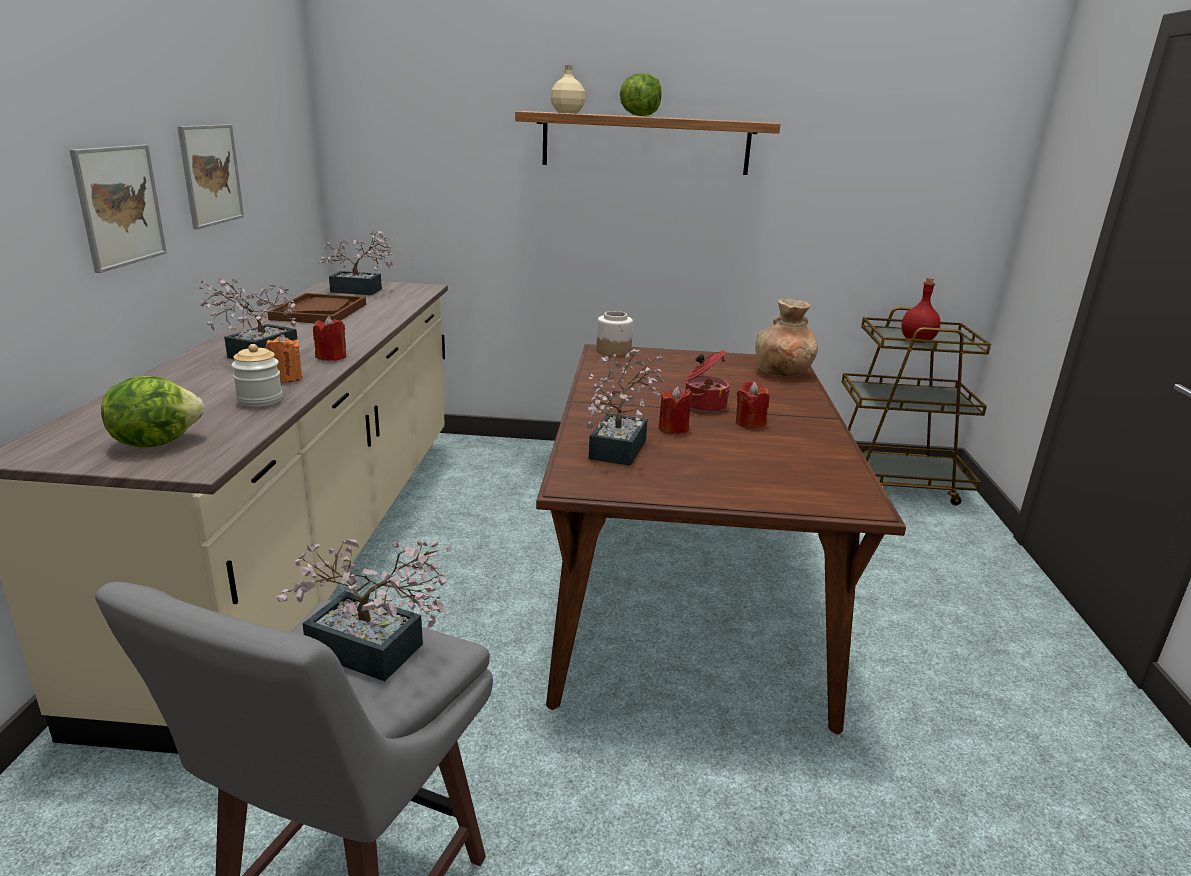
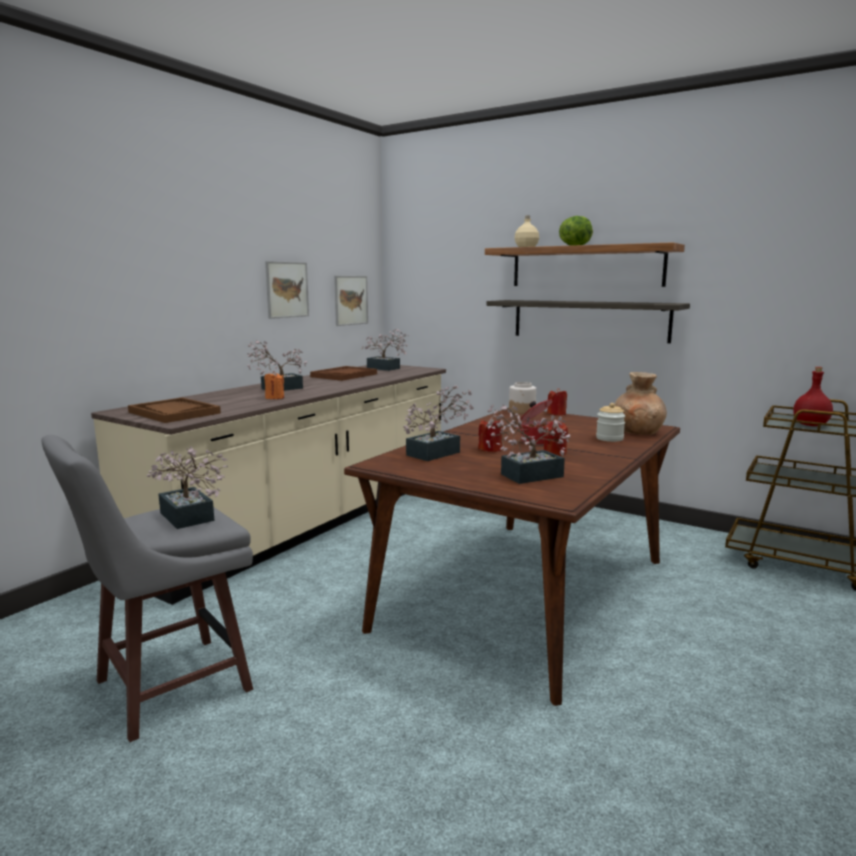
camera: 30 degrees right, 10 degrees down
picture [70,145,167,273] -> picture moved to [334,276,368,326]
lettuce [101,376,204,448] -> brown tray [128,398,221,423]
jar [231,344,282,407] -> jar moved to [596,403,626,442]
red candle [313,316,346,361] -> red candle moved to [547,388,567,415]
none -> shelf [486,300,690,343]
none -> potted plant [486,404,570,484]

